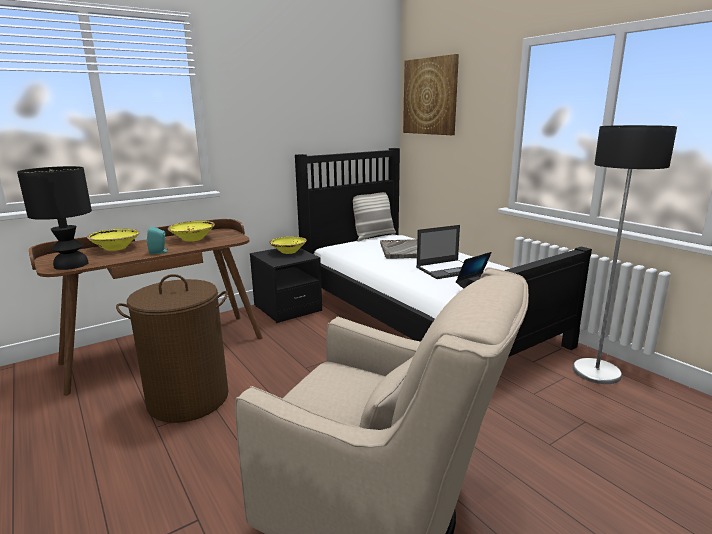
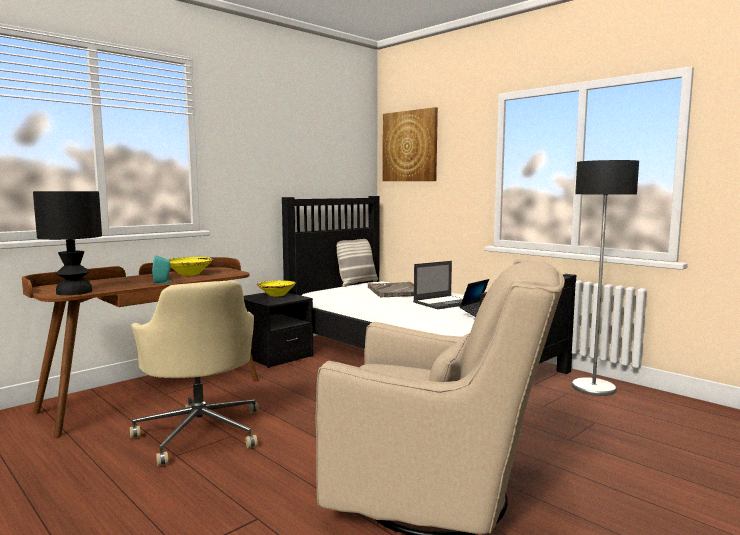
camera: 10 degrees left, 10 degrees down
yellow bowl [87,229,140,251] -> none
brown laundry basket [116,274,228,423] -> beige office chair [130,280,259,466]

